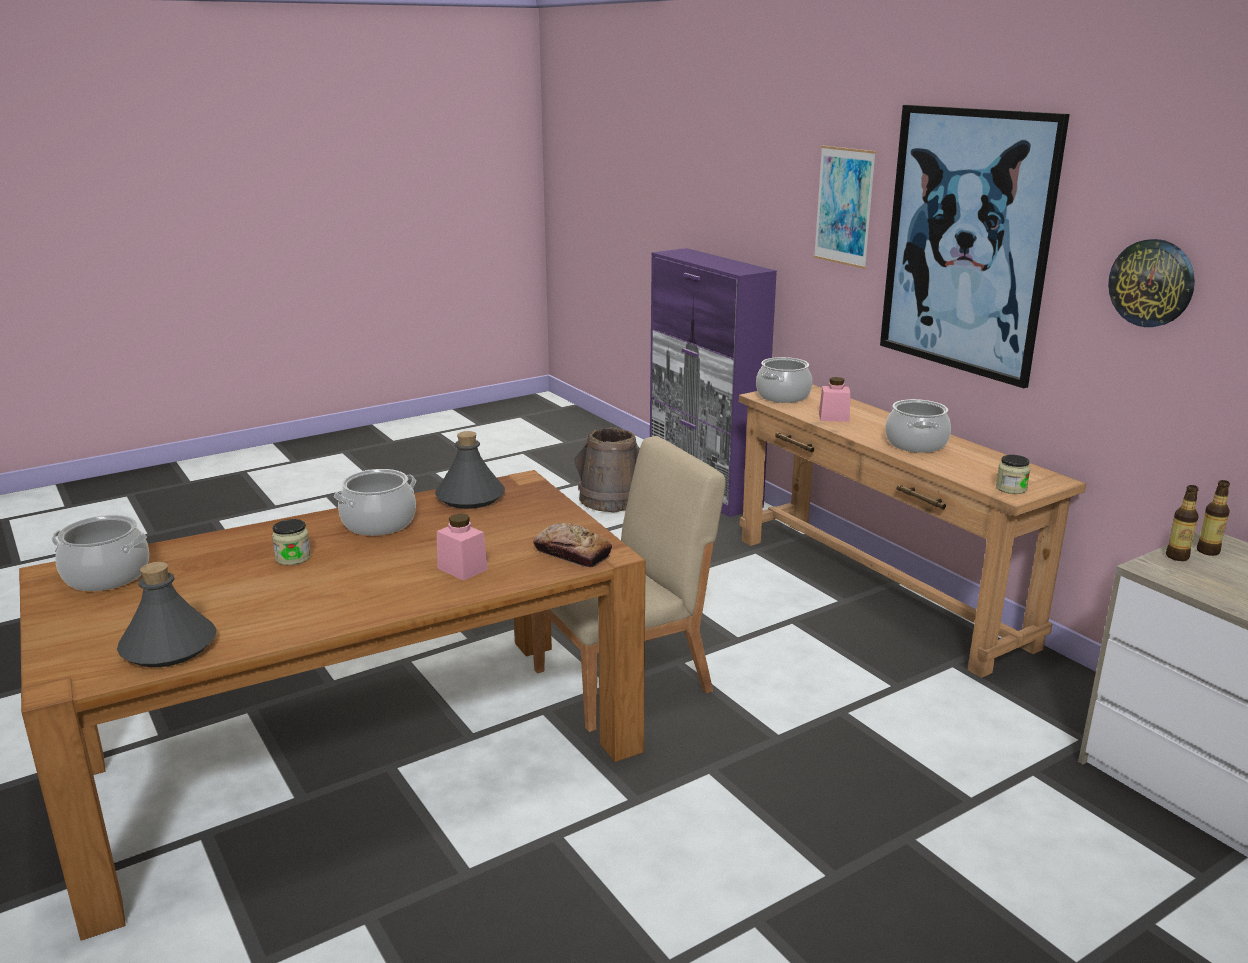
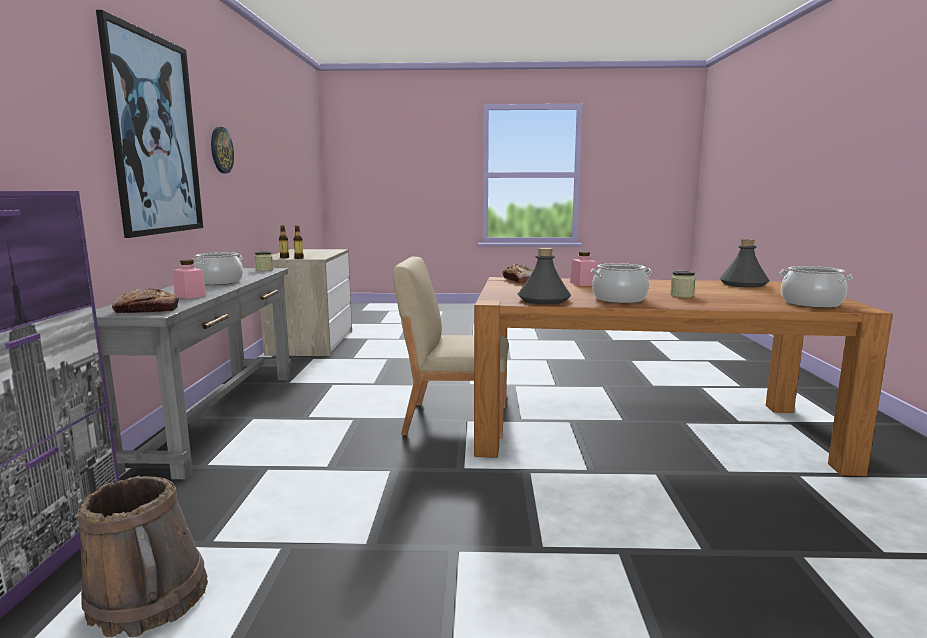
camera: 145 degrees left, 10 degrees down
brown console table [739,384,1086,678] -> grey console table [96,268,292,479]
cooking pot [756,357,812,403] -> bread [112,288,179,313]
picture [813,146,876,269] -> none

